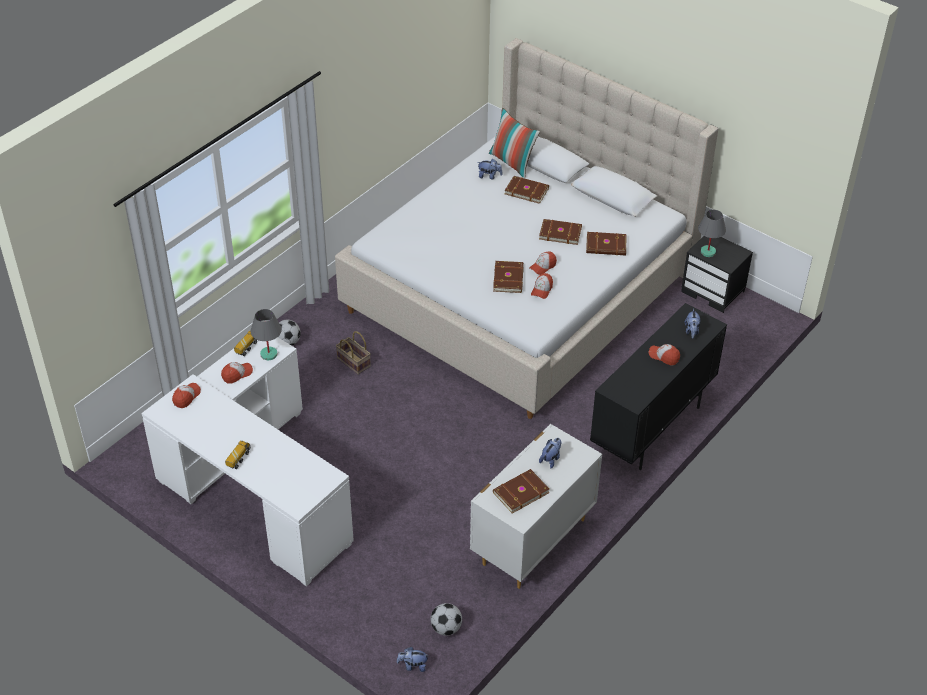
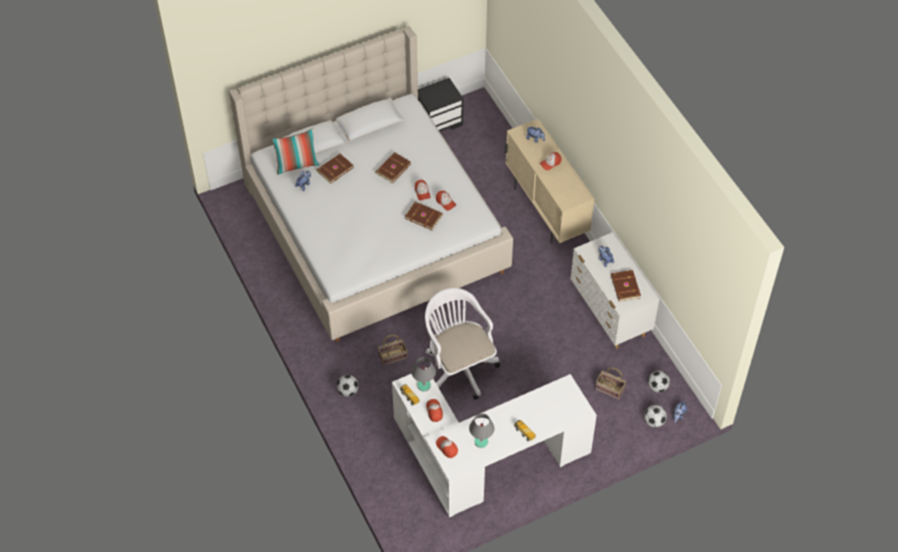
camera: 65 degrees left, 10 degrees up
brown book [586,232,626,255] -> none
black cabinet [590,303,727,470] -> beige cabinet [505,119,594,244]
grey table lamp [698,210,726,257] -> grey table lamp moved to [469,413,494,448]
none -> white office chair [425,288,500,400]
none -> basket [595,368,626,400]
none -> football [644,405,667,428]

